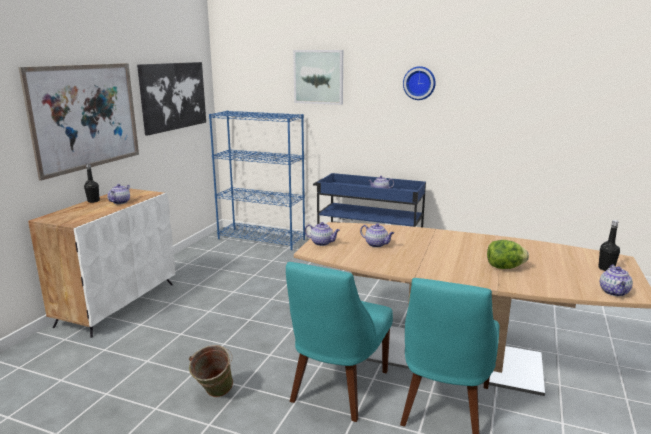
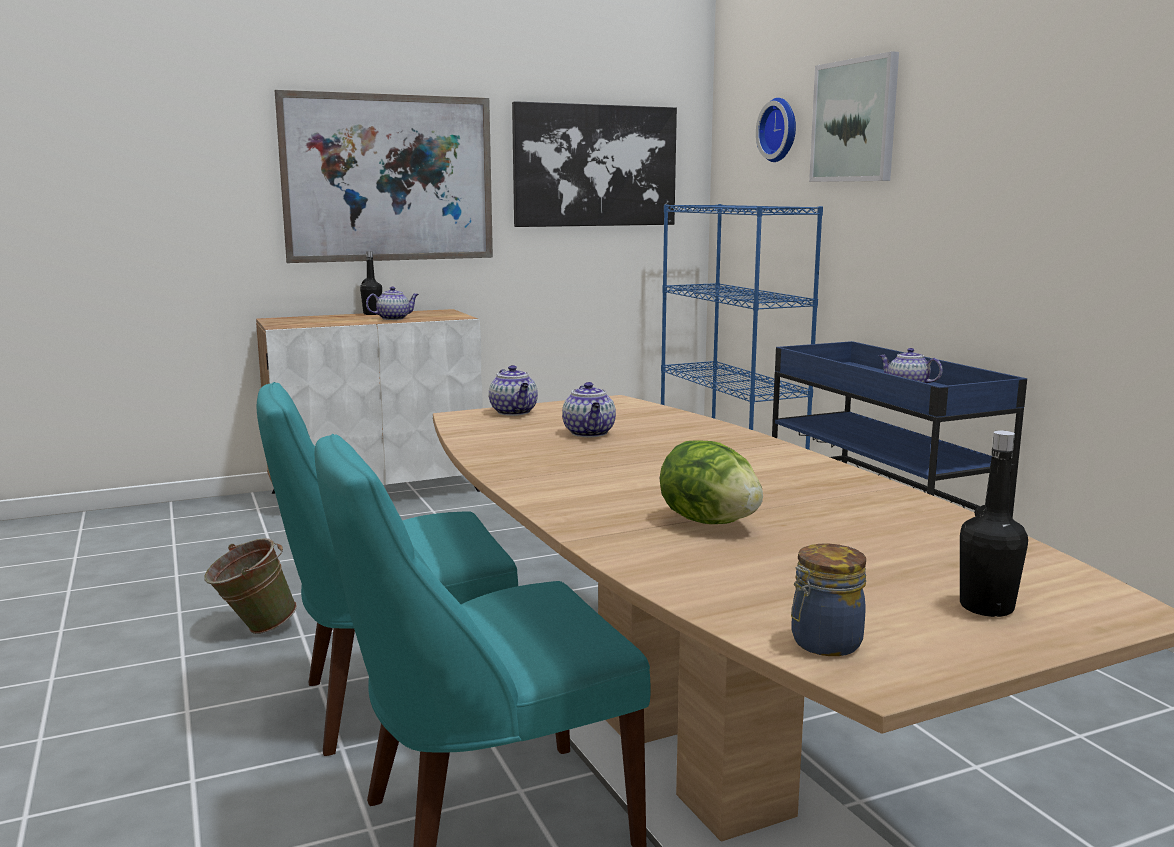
camera: 45 degrees right, 5 degrees down
wall clock [403,66,436,100] -> wall clock moved to [756,98,796,162]
teapot [600,264,633,296] -> jar [791,544,866,656]

